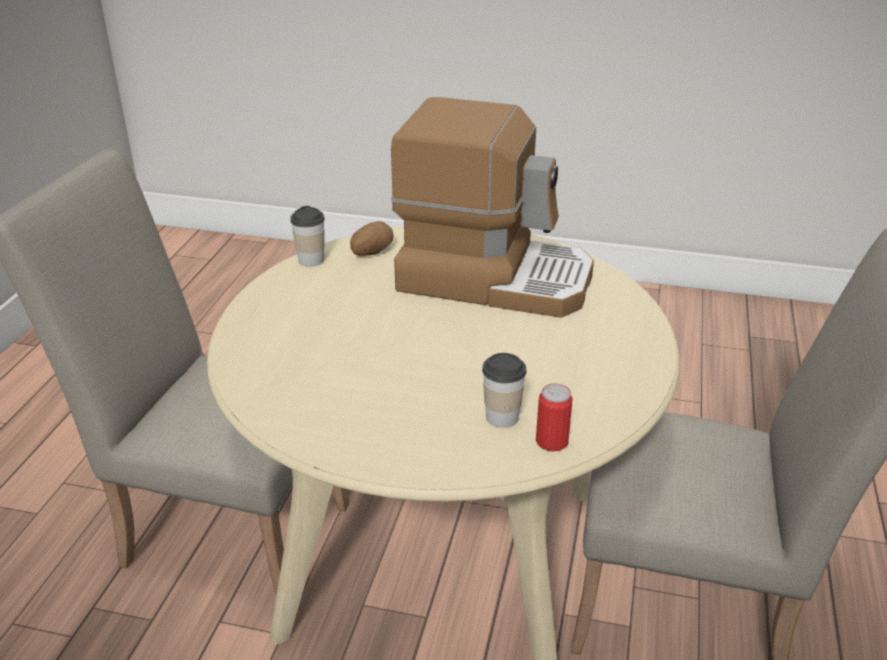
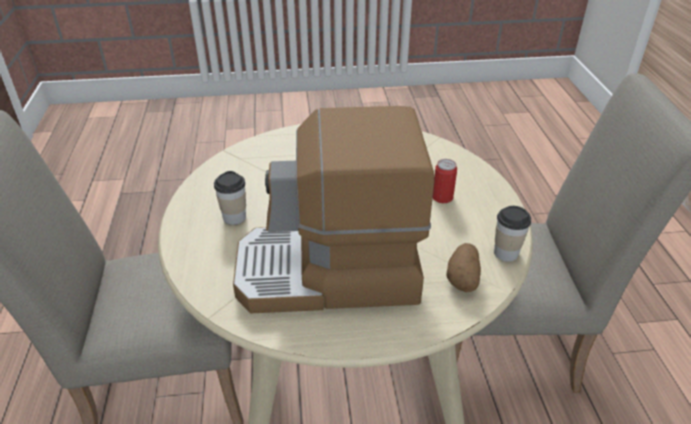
camera: 160 degrees right, 5 degrees up
cup [482,353,527,428] -> cup moved to [214,171,246,225]
can [536,383,573,451] -> can moved to [433,159,457,203]

